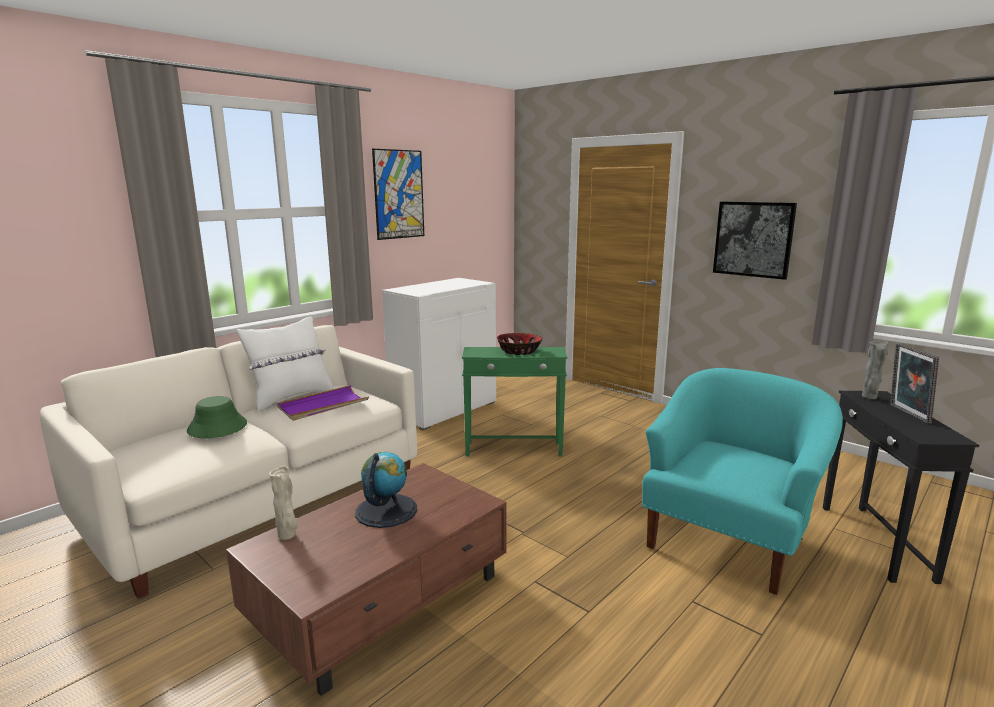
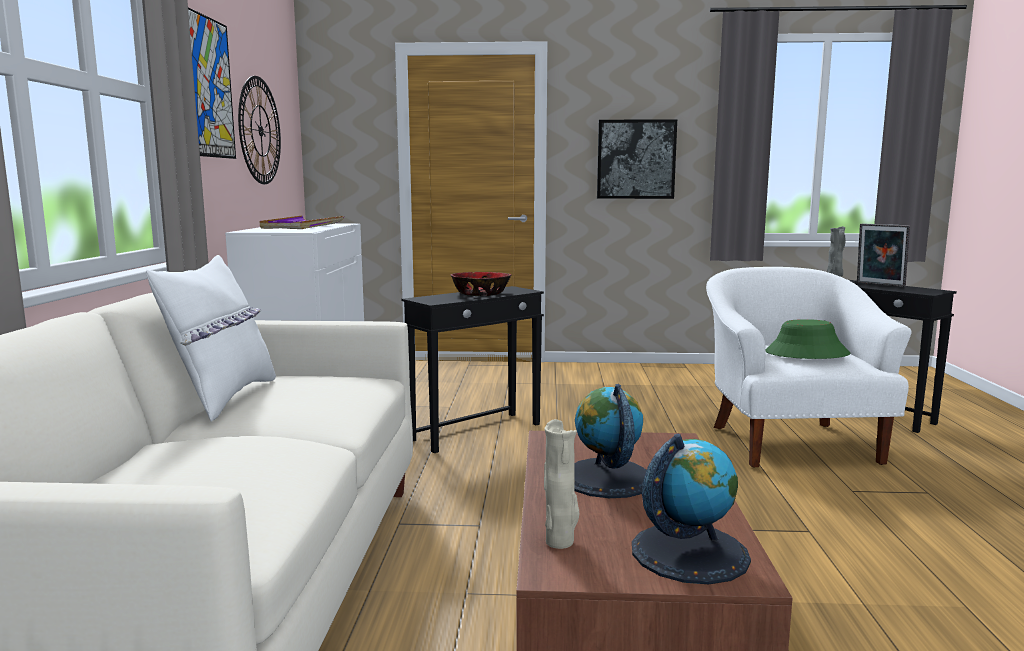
camera: 40 degrees left, 5 degrees down
green hat [187,396,247,438] -> green hat moved to [766,319,850,359]
purple tray [277,385,369,421] -> purple tray moved to [260,216,344,229]
green side table [462,347,567,457] -> black side table [401,286,544,453]
turquoise armchair [642,368,843,595] -> white armchair [706,267,912,468]
none -> wall clock [238,76,281,184]
none -> globe [632,434,751,584]

